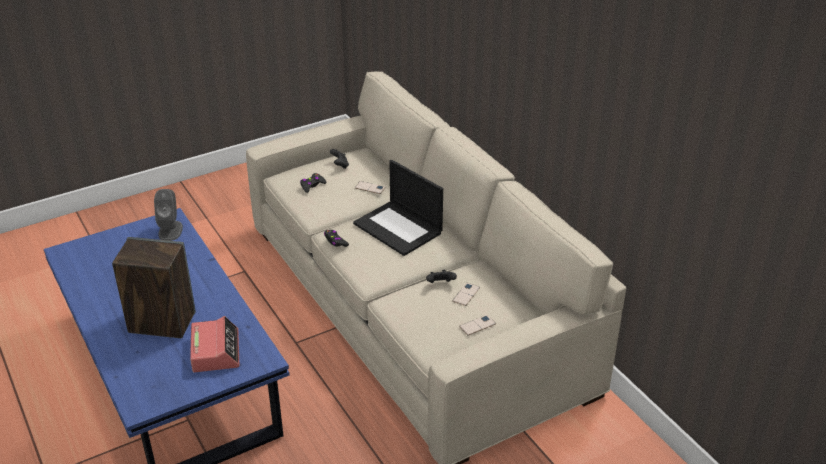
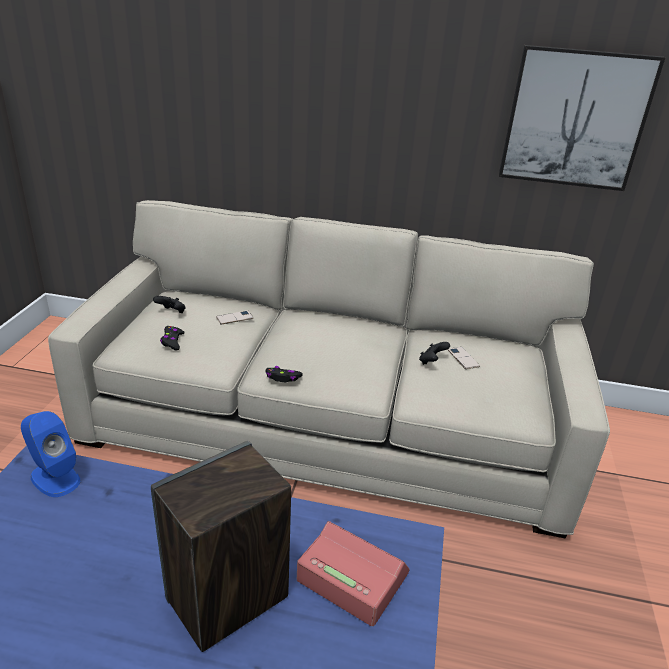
camera: 50 degrees left, 5 degrees down
grey speaker [154,189,183,241] -> blue speaker [21,411,80,497]
laptop [353,160,443,256] -> none
phone [459,315,496,336] -> none
none -> picture [499,45,665,191]

